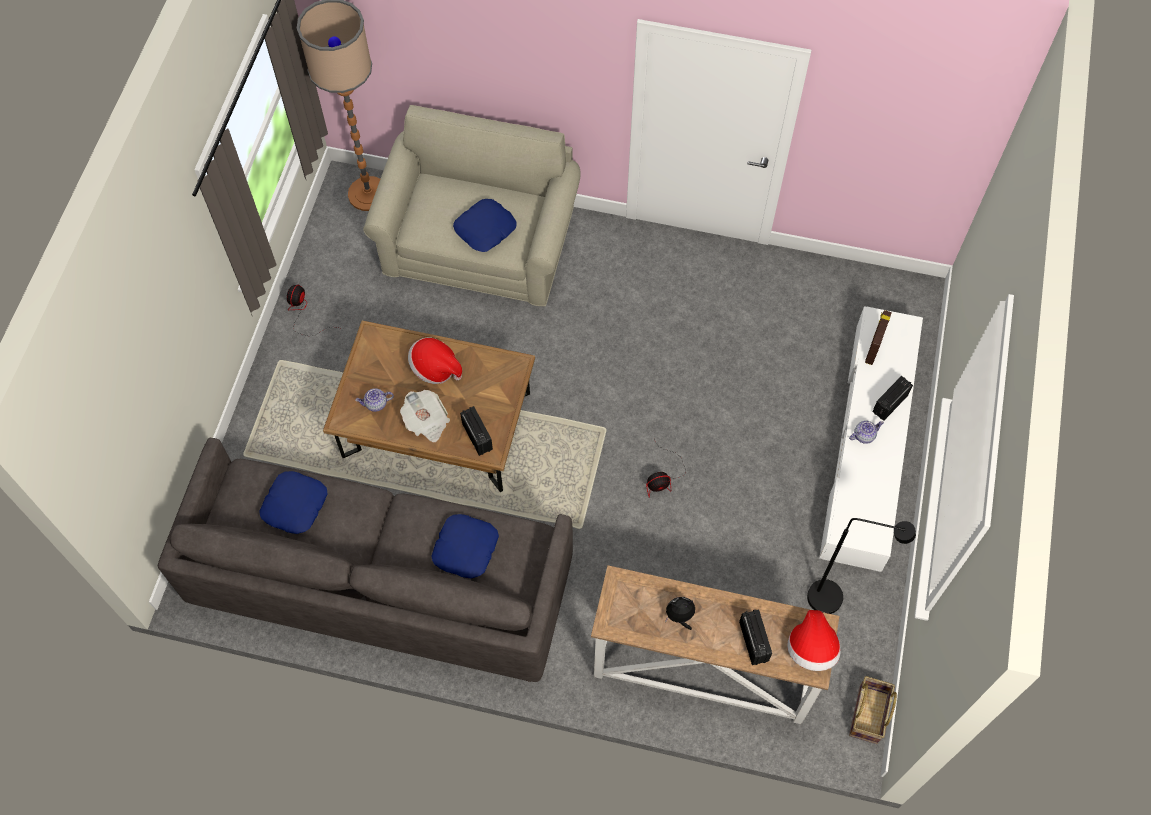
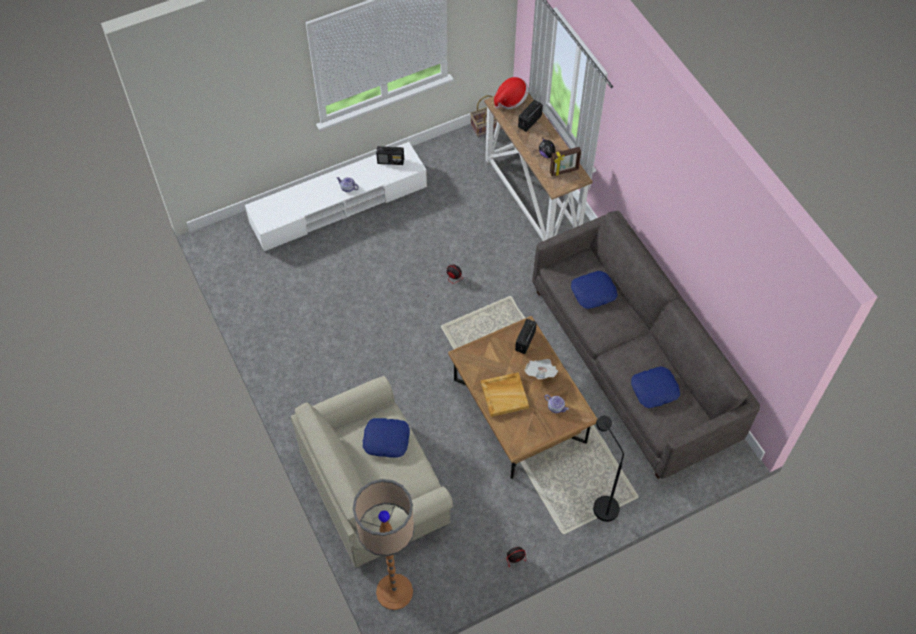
camera: 130 degrees left, 5 degrees down
hat [408,338,462,384] -> beige tray [481,372,529,417]
black floor lamp [807,518,916,614] -> black floor lamp moved to [593,416,624,522]
picture frame [865,310,892,365] -> picture frame moved to [550,147,581,176]
radio [872,376,913,421] -> radio moved to [376,146,404,165]

